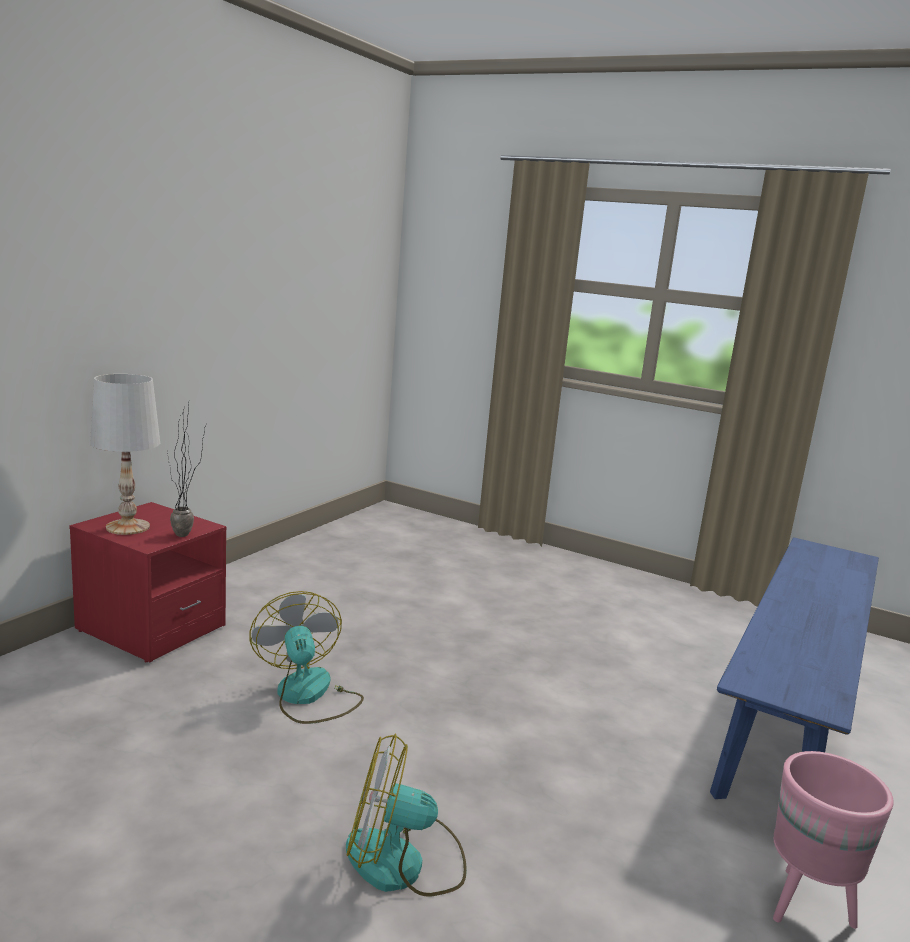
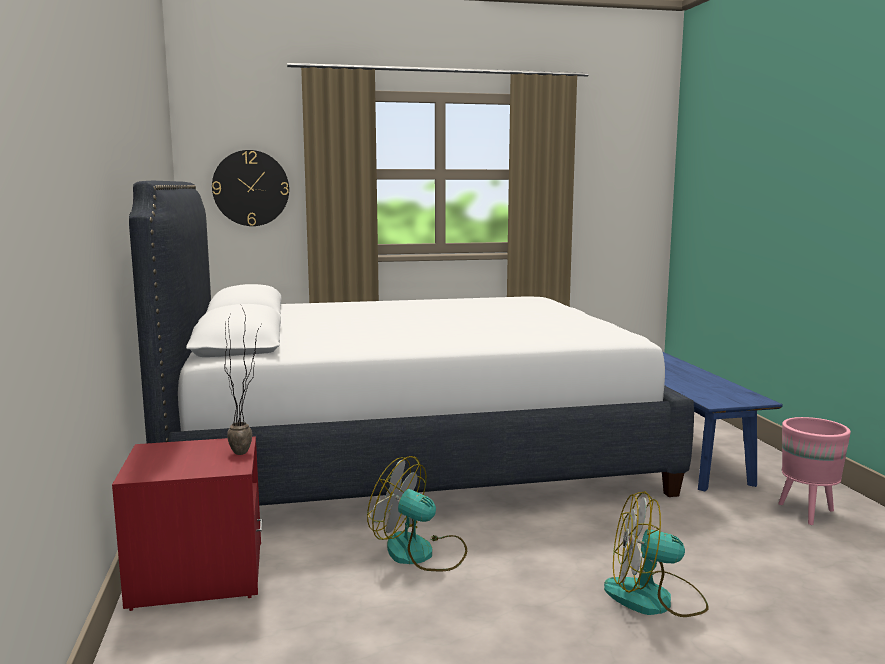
camera: 40 degrees left, 5 degrees down
white table lamp [90,374,160,535] -> none
fan [346,733,467,897] -> fan turned 45 degrees clockwise [604,491,709,617]
none -> white bed [129,181,694,506]
none -> wall clock [212,150,289,226]

